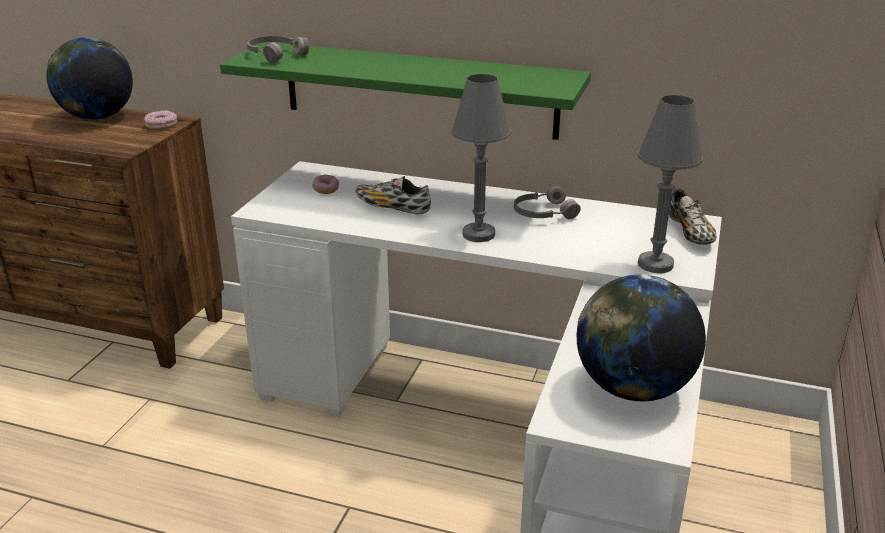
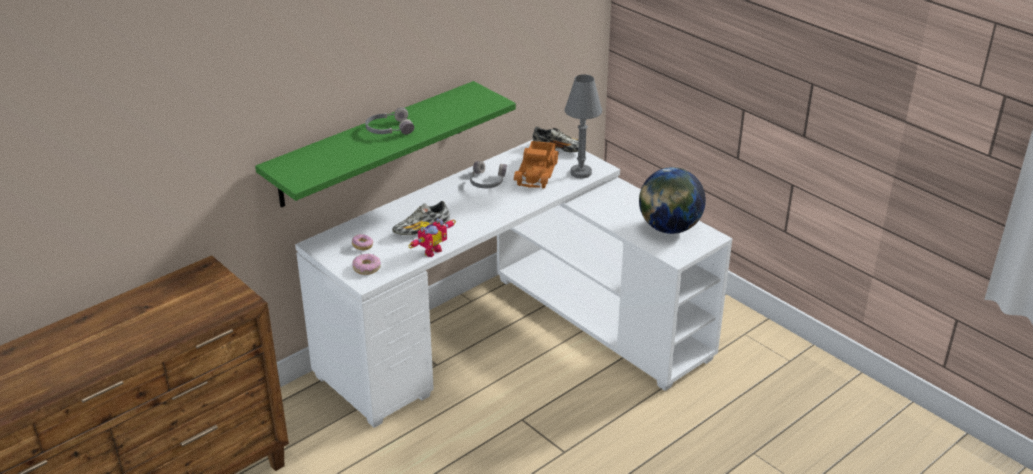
camera: 60 degrees left, 5 degrees up
globe [46,37,133,120] -> none
donut [144,110,177,130] -> donut moved to [352,254,381,275]
grey headphones [247,36,309,63] -> grey headphones moved to [365,107,414,134]
grey table lamp [451,74,511,242] -> none
none -> toy robot [408,218,456,257]
none -> toy truck [514,141,559,189]

